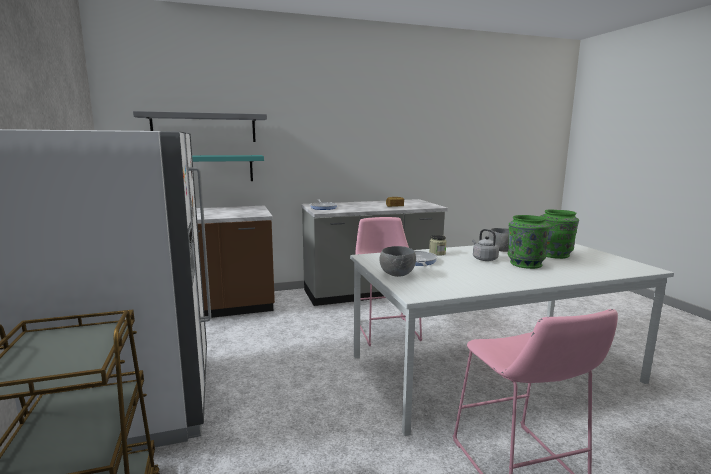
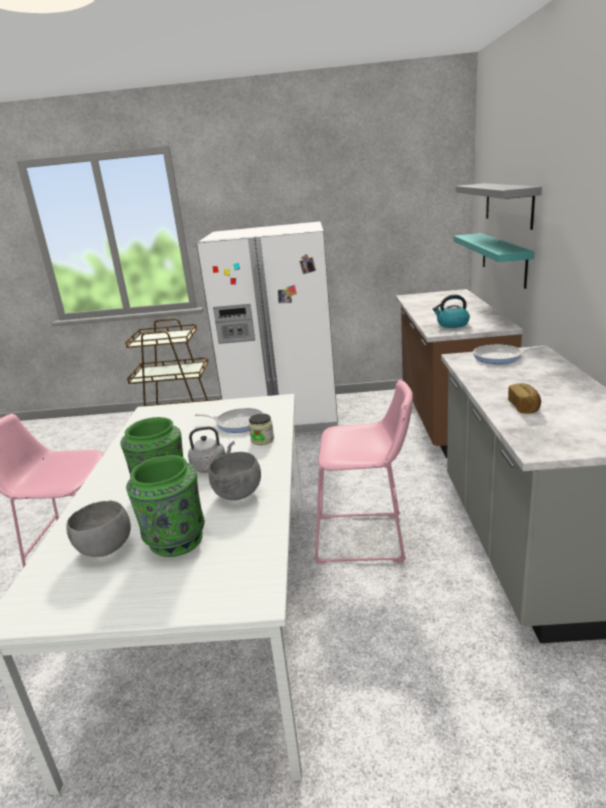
camera: 110 degrees right, 10 degrees up
grey bowl [379,246,416,277] -> grey bowl moved to [66,500,131,557]
none -> kettle [433,295,470,328]

